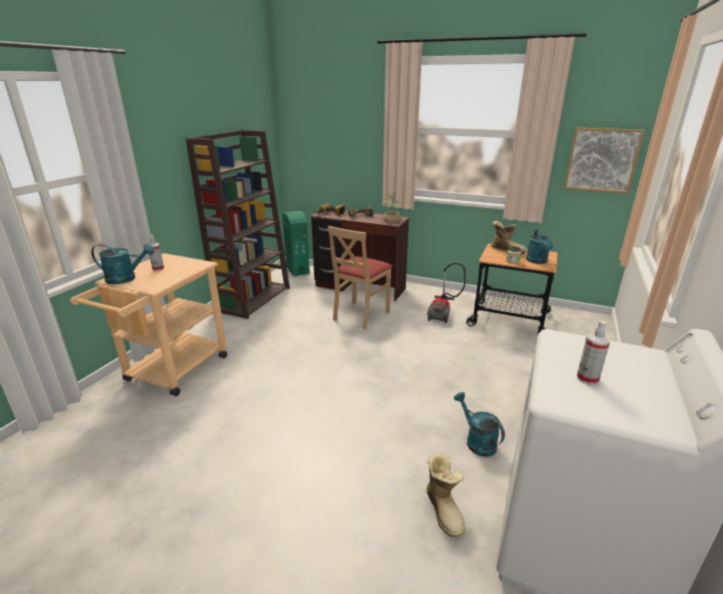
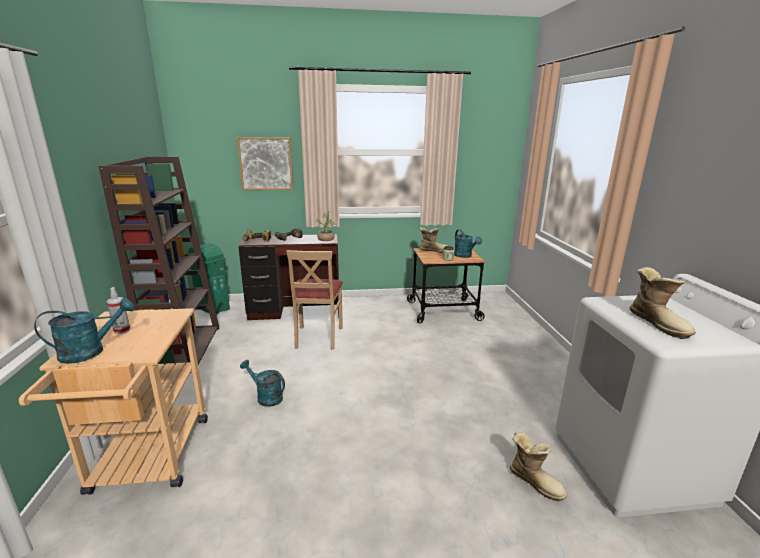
camera: 30 degrees left, 5 degrees down
vacuum cleaner [427,263,466,323] -> none
turquoise watering can [454,392,505,457] -> turquoise watering can moved to [240,360,285,407]
picture [564,127,645,194] -> picture moved to [237,137,294,190]
spray bottle [577,321,610,385] -> boot [629,267,696,339]

